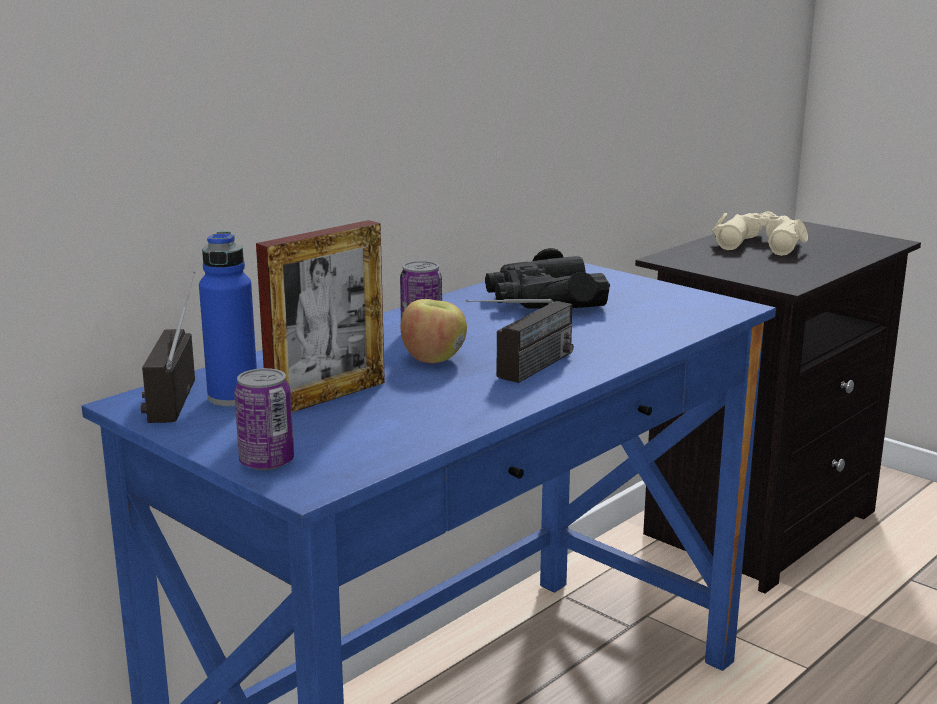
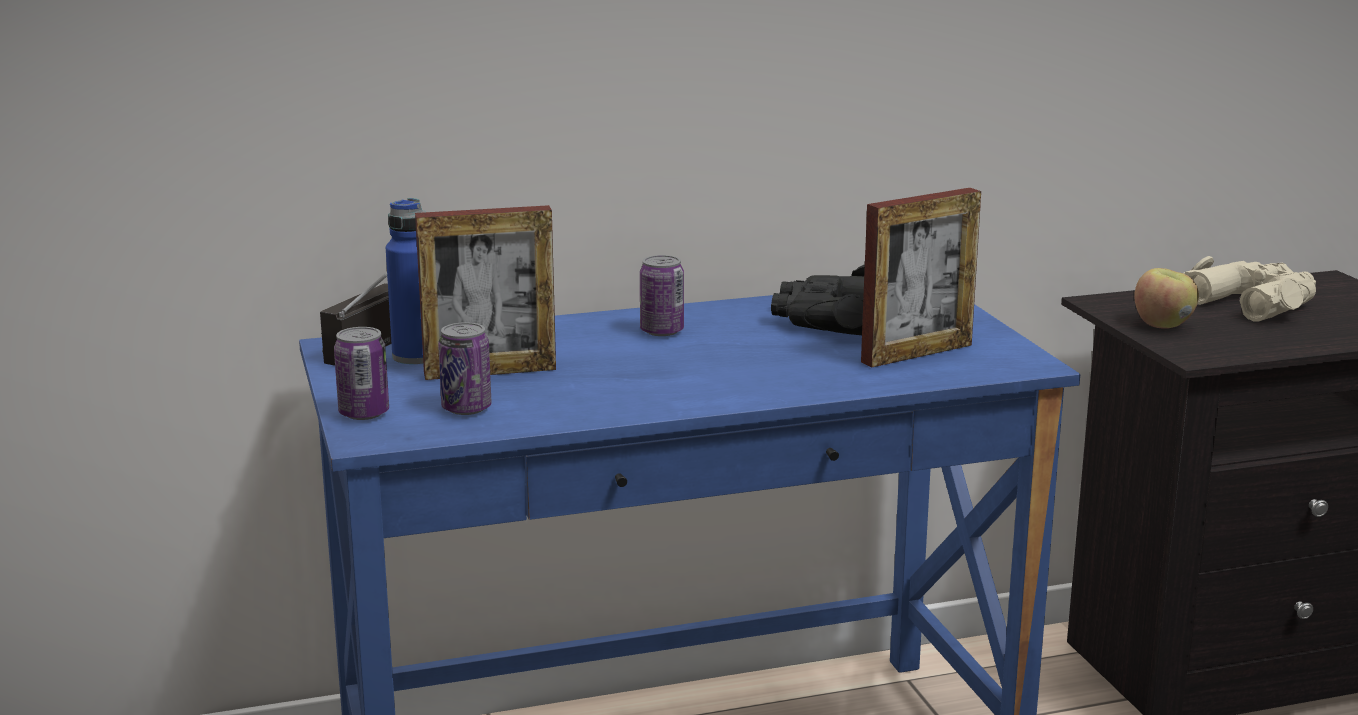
camera: 30 degrees right, 0 degrees up
apple [400,299,467,364] -> apple moved to [1134,268,1199,329]
radio [465,299,574,383] -> none
none -> can [438,322,492,415]
none -> picture frame [861,188,981,367]

